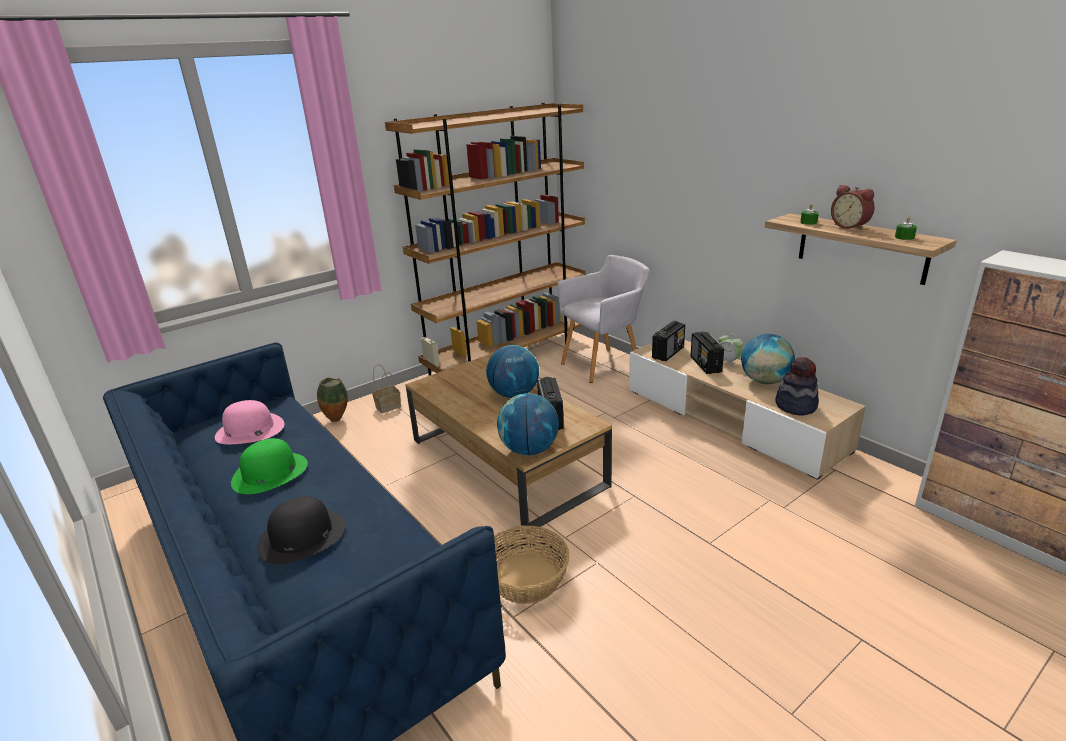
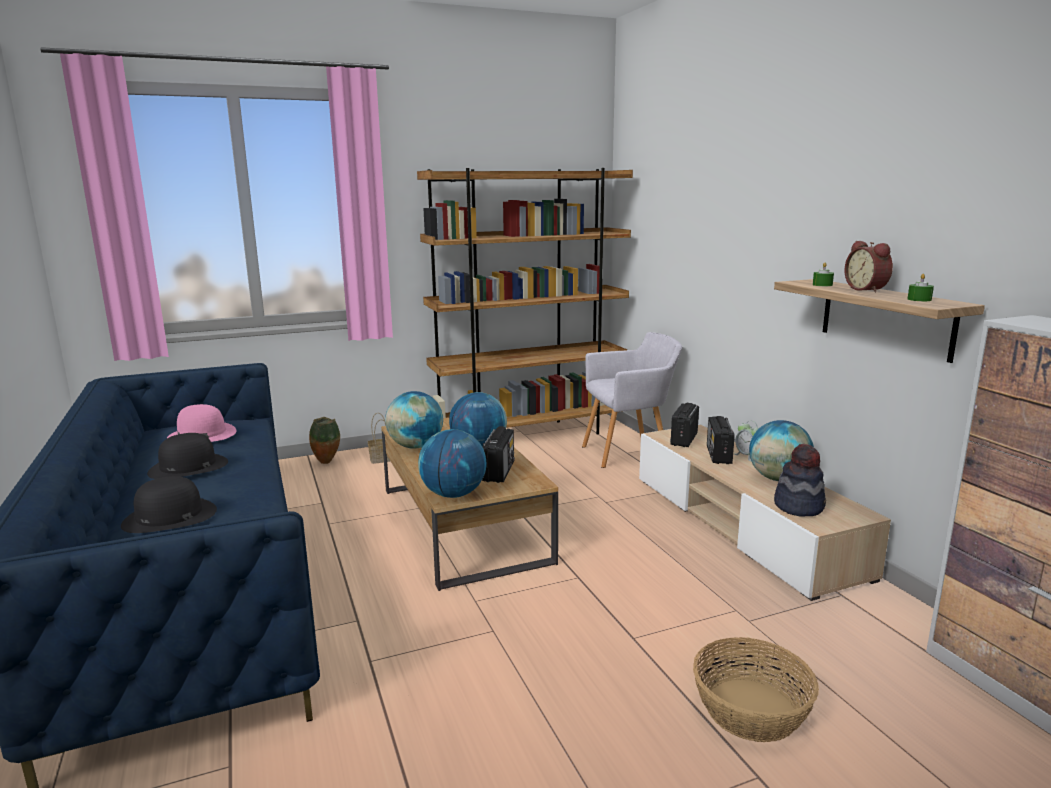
camera: 15 degrees right, 10 degrees down
green hat [231,438,308,494] -> black hat [147,433,228,479]
basket [494,526,570,604] -> basket moved to [693,637,819,742]
radio [652,321,685,361] -> radio turned 150 degrees clockwise [670,403,699,447]
none -> globe [385,391,443,449]

